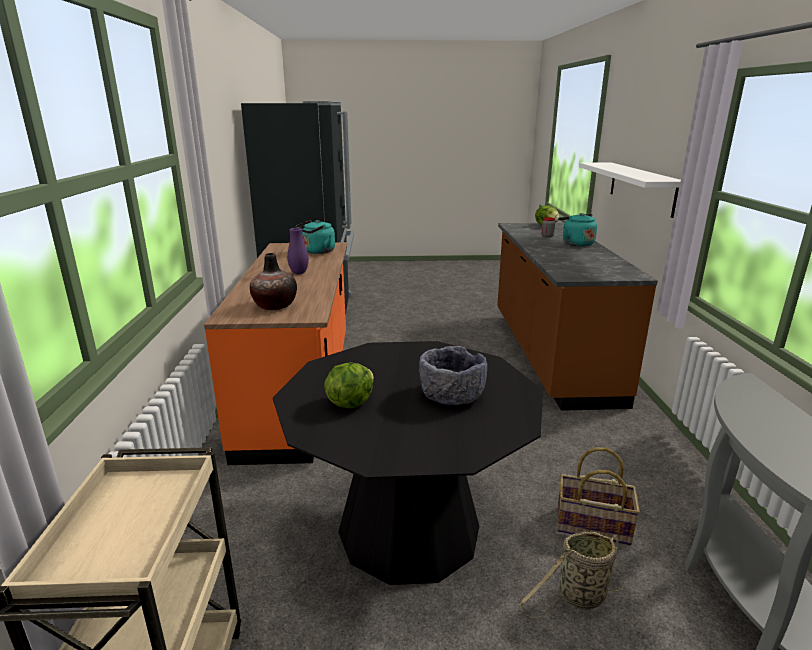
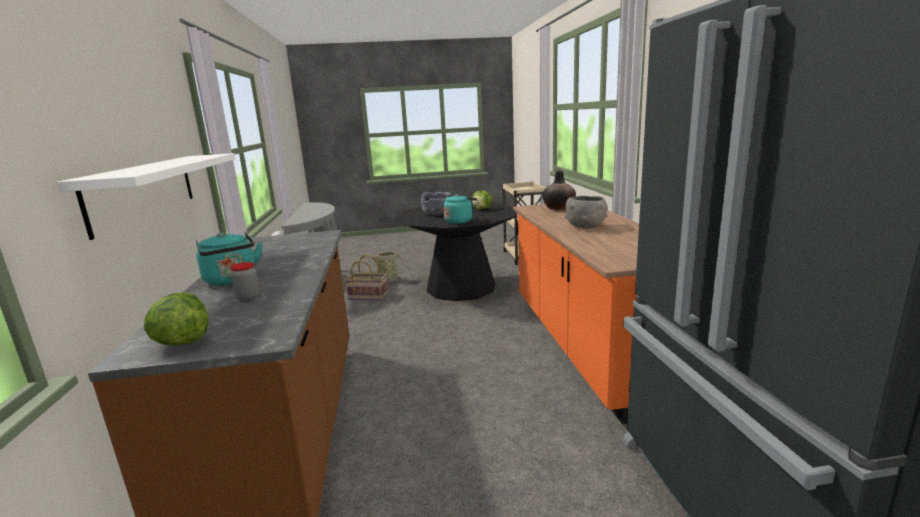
camera: 175 degrees right, 5 degrees down
purple vase [287,228,309,275] -> grey bowl [564,196,608,229]
turquoise kettle [295,220,335,254] -> turquoise kettle moved to [443,194,477,224]

